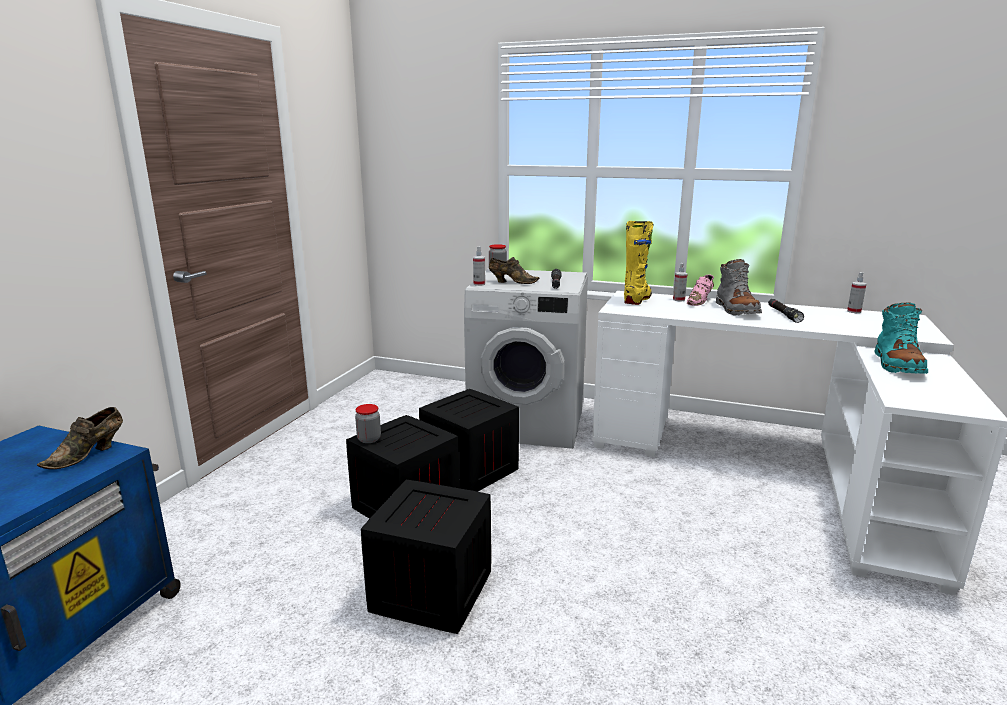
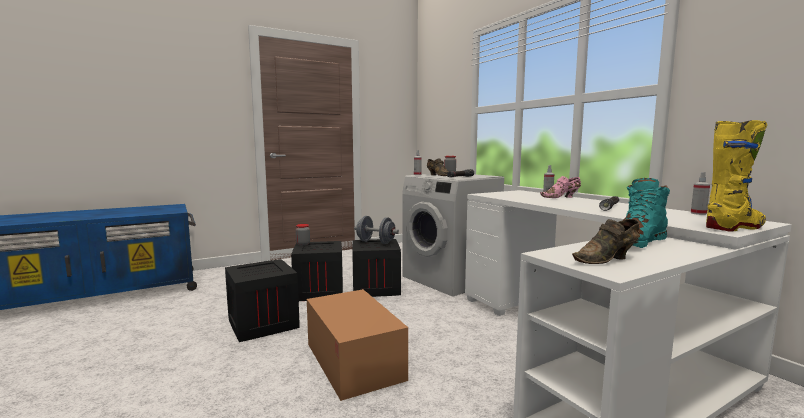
camera: 40 degrees right, 10 degrees down
brown shoe [37,407,123,469] -> brown shoe moved to [572,219,640,264]
yellow boot [624,221,654,305] -> yellow boot moved to [706,120,767,231]
grey boot [716,259,762,316] -> none
none -> cardboard box [307,289,408,401]
none -> grey dumbbell [354,216,399,244]

